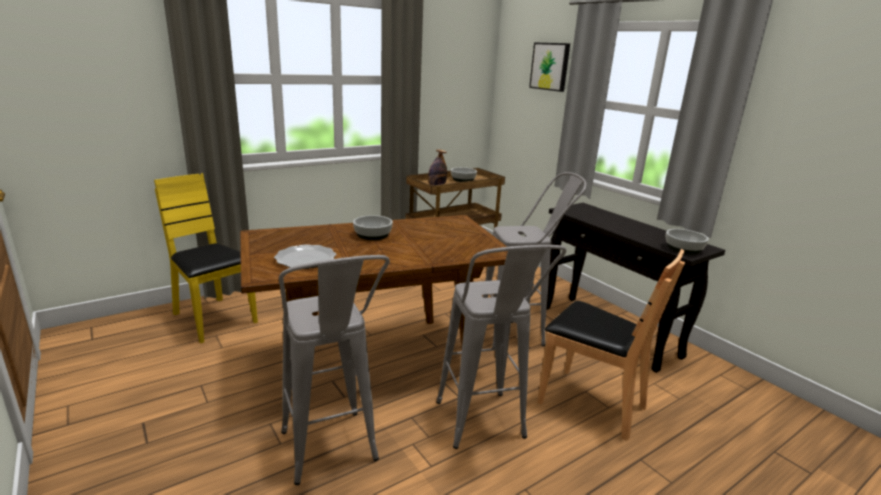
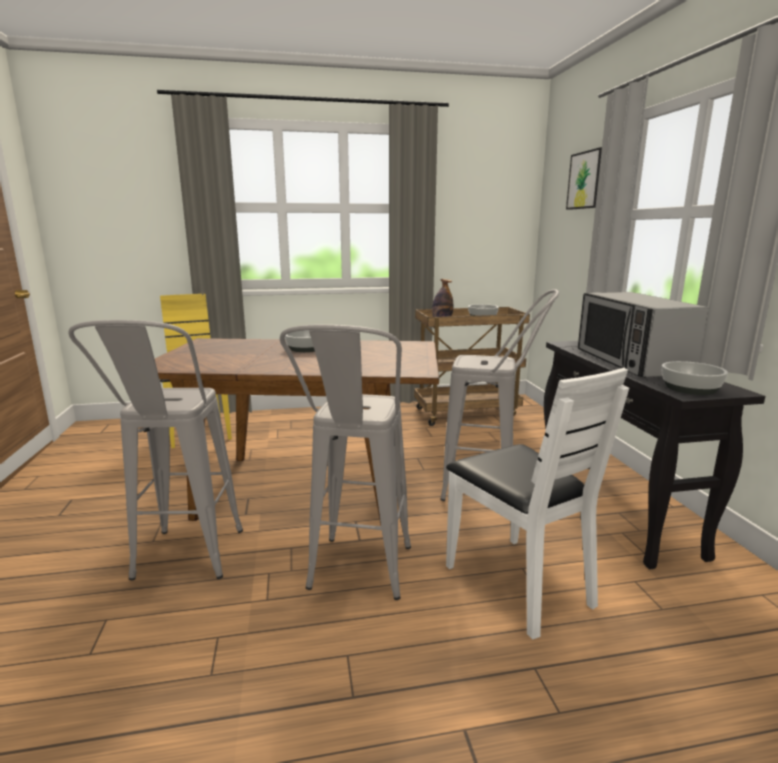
camera: 25 degrees right, 5 degrees down
plate [274,244,336,269] -> none
brown chair [537,249,685,441] -> white chair [446,368,629,639]
none -> microwave [578,292,708,378]

